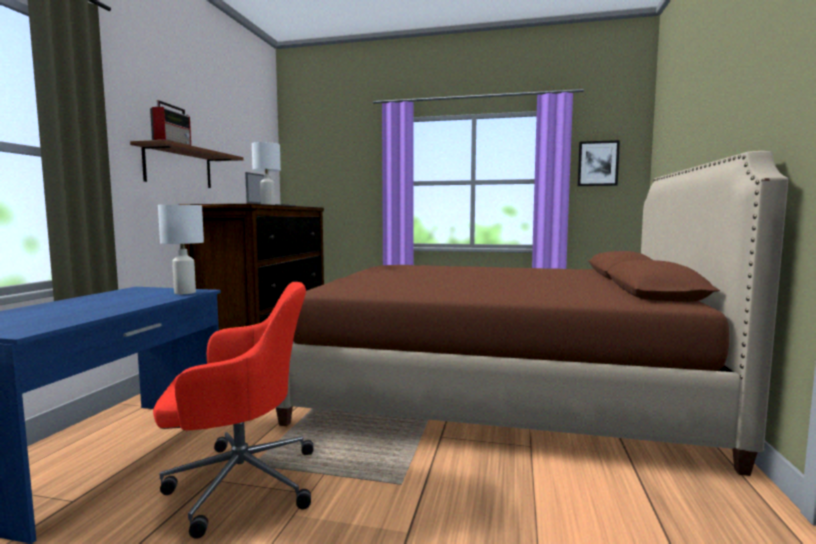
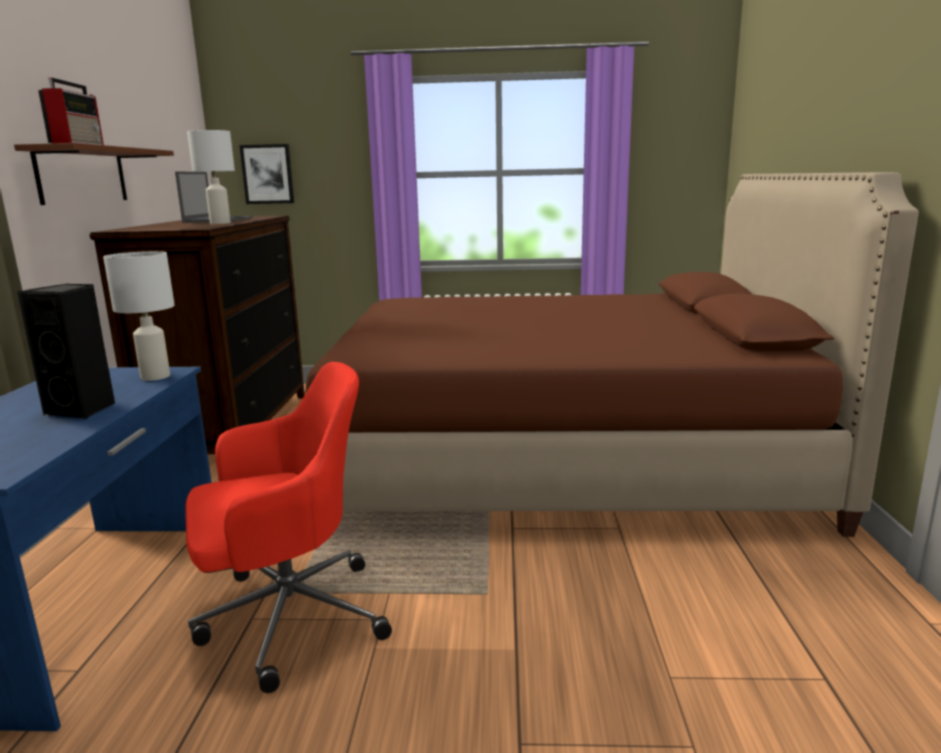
camera: 10 degrees left, 10 degrees up
picture [577,140,620,186] -> picture moved to [240,144,294,204]
none -> black speaker [17,284,115,419]

